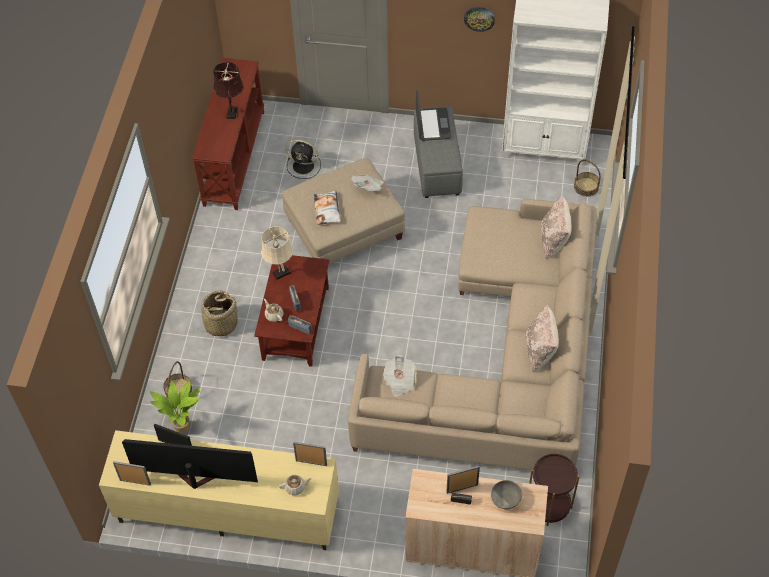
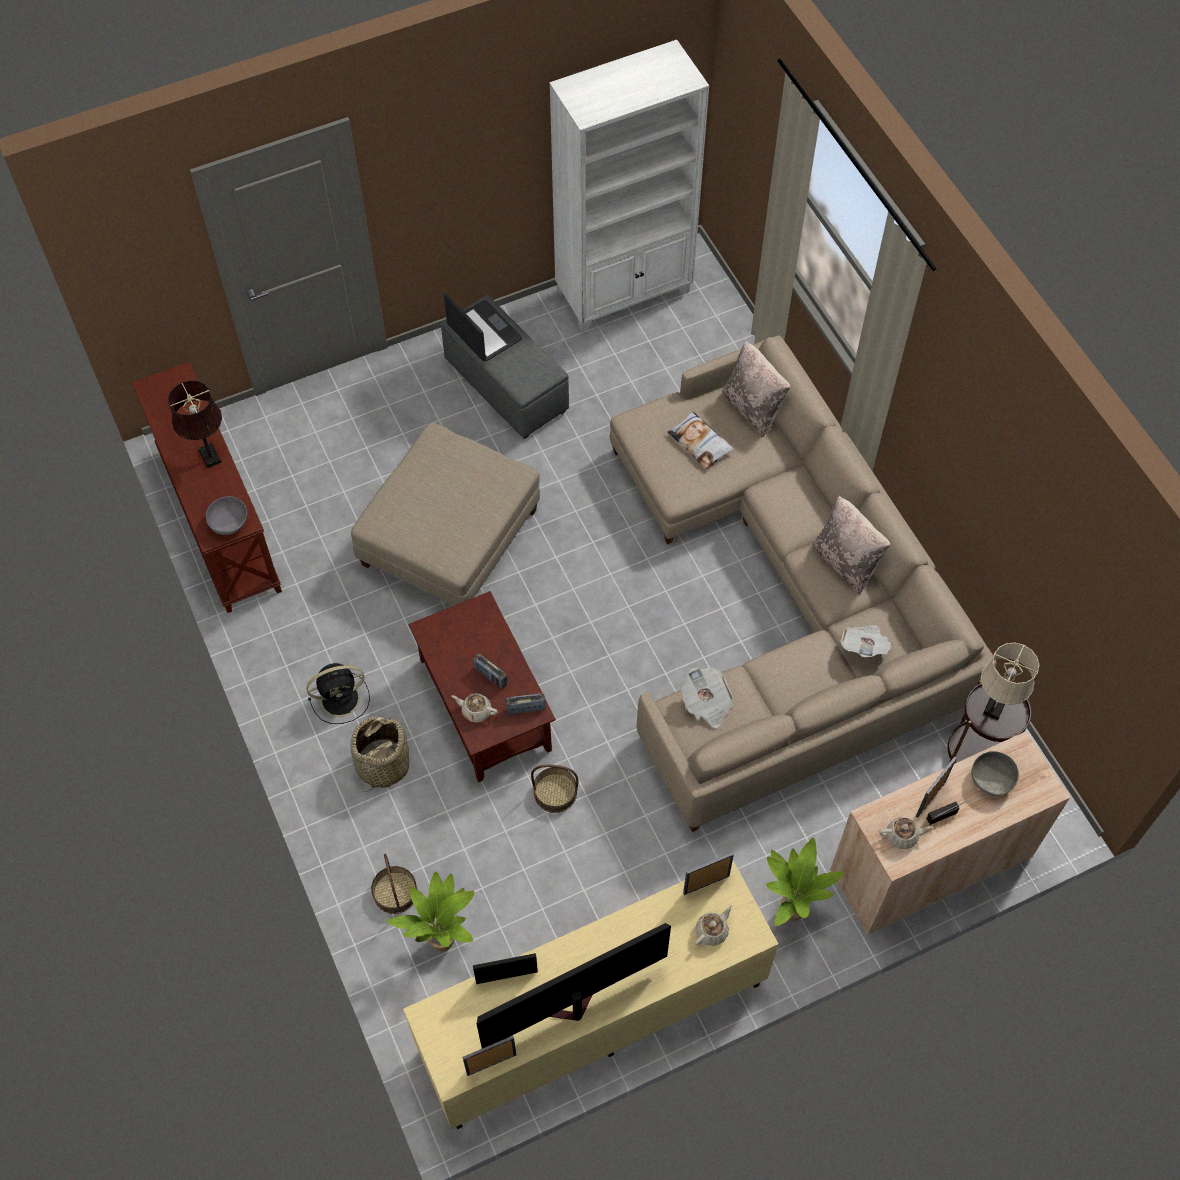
camera: 35 degrees left, 5 degrees up
beige table lamp [261,226,293,279] -> beige table lamp moved to [980,643,1039,720]
black fan [286,140,321,179] -> black fan moved to [306,663,370,724]
pillow [314,190,340,225] -> pillow moved to [668,411,734,469]
newspaper [351,174,384,191] -> newspaper moved to [840,625,892,657]
wall clock [464,7,495,32] -> none
basket [574,159,601,197] -> basket moved to [531,765,579,813]
none -> grey bowl [206,496,247,535]
none -> potted plant [766,838,844,926]
none -> beige teapot [879,817,933,849]

